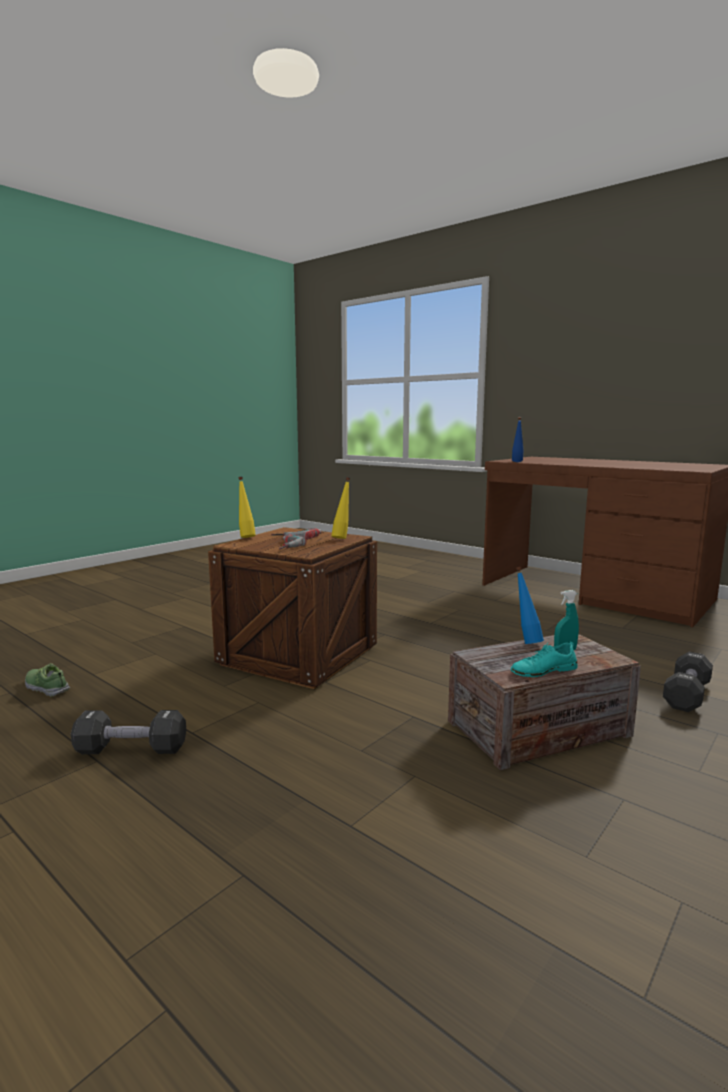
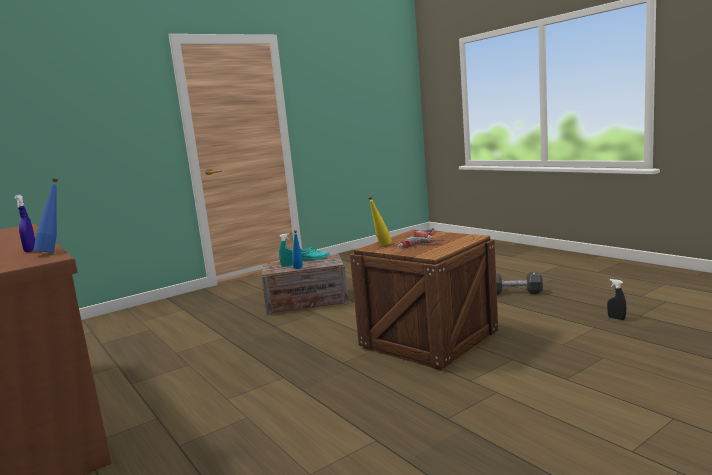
camera: 165 degrees left, 0 degrees up
shoe [25,663,70,697] -> black spray bottle [607,279,626,320]
yellow bottle [238,477,256,538] -> none
black dumbbell [663,652,713,712] -> none
none -> blue spray bottle [14,194,35,252]

